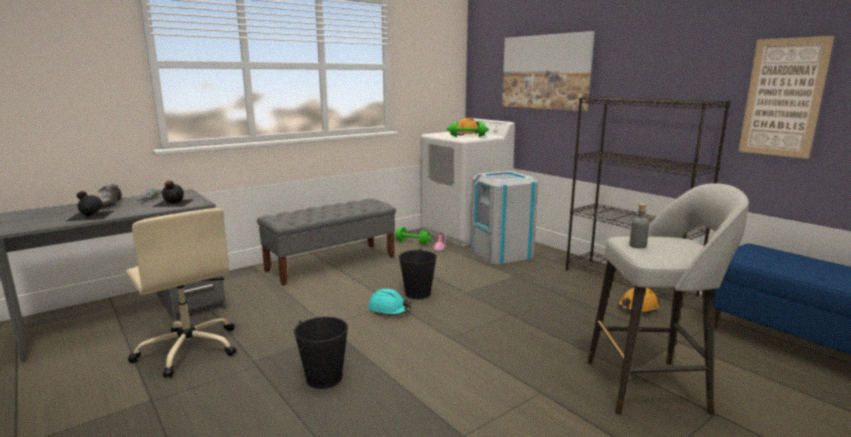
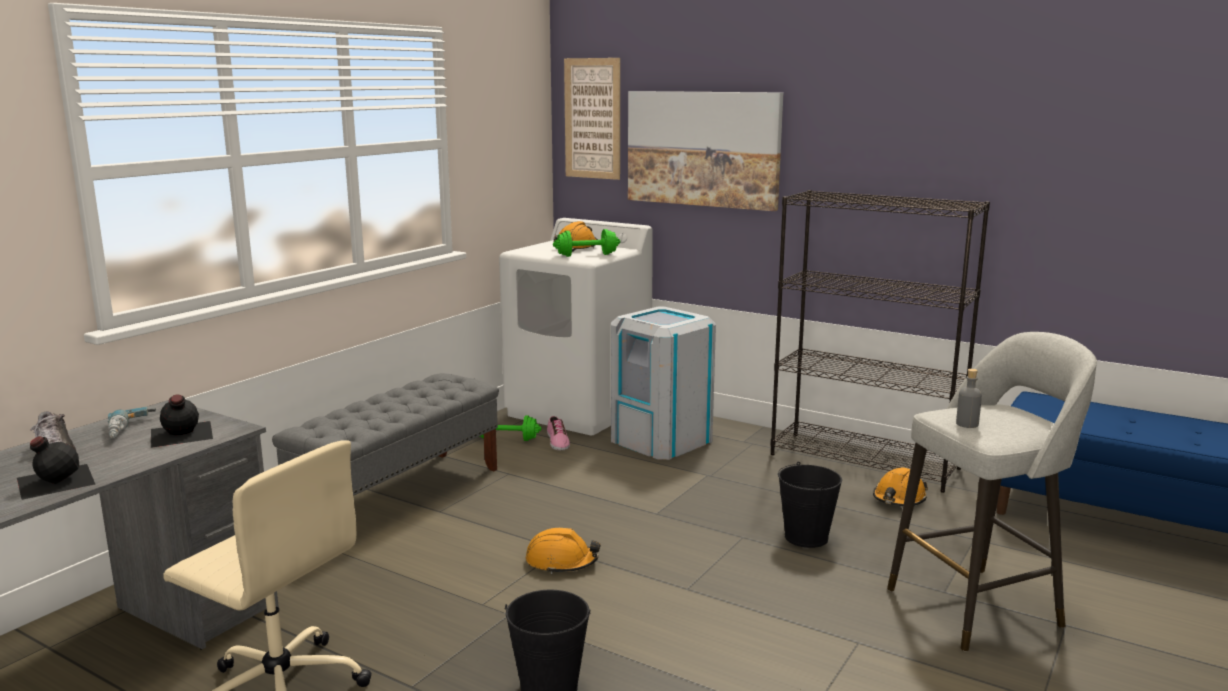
camera: 20 degrees left, 0 degrees up
turquoise hard hat [368,289,411,316] -> orange hard hat [526,528,601,574]
black bucket [399,248,437,299] -> black bucket moved to [778,462,842,548]
picture [739,36,834,159] -> picture moved to [564,58,620,180]

